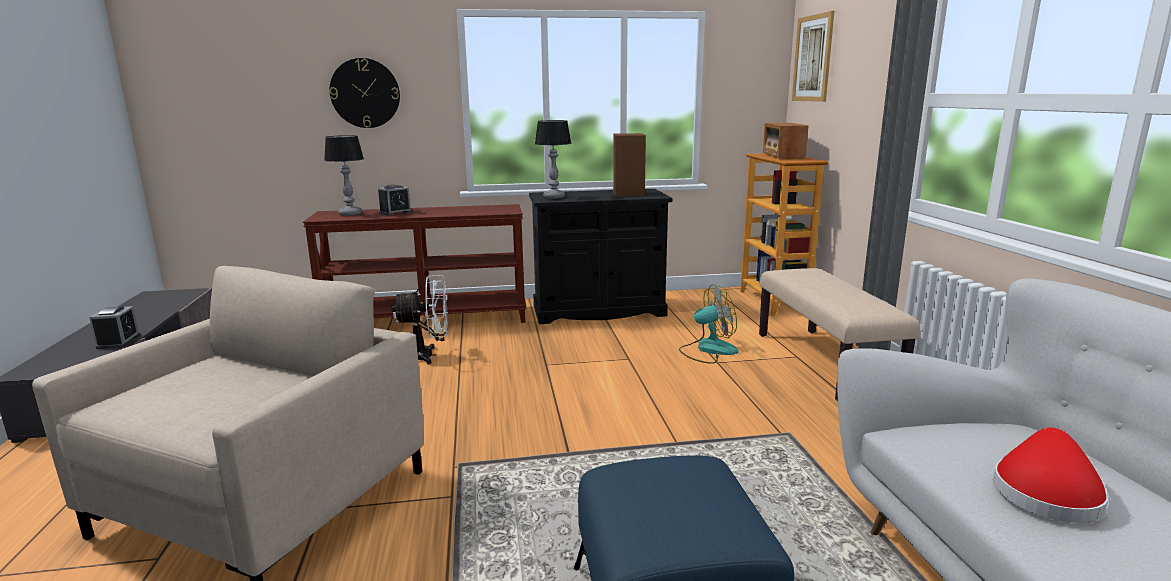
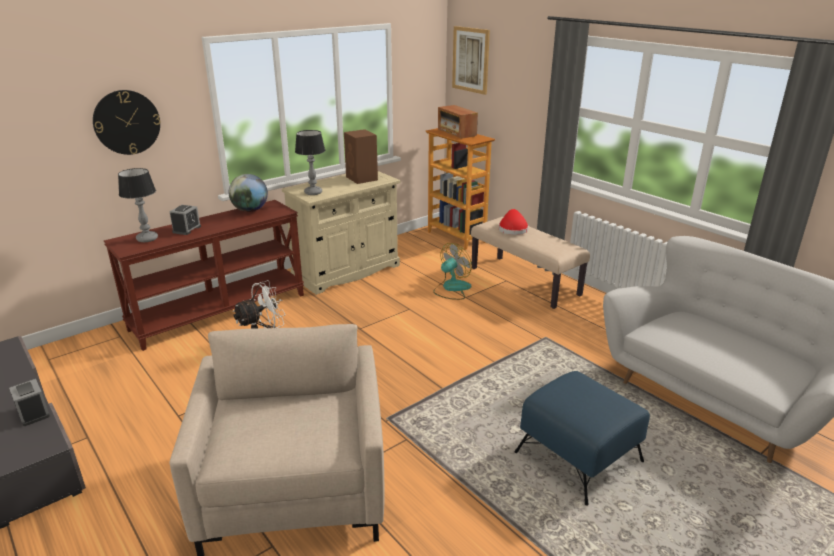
camera: 30 degrees left, 10 degrees up
black cabinet [529,189,673,324] -> beige cabinet [282,171,401,295]
red hat [993,427,1109,523] -> red hat moved to [499,209,528,235]
none -> globe [229,174,268,212]

